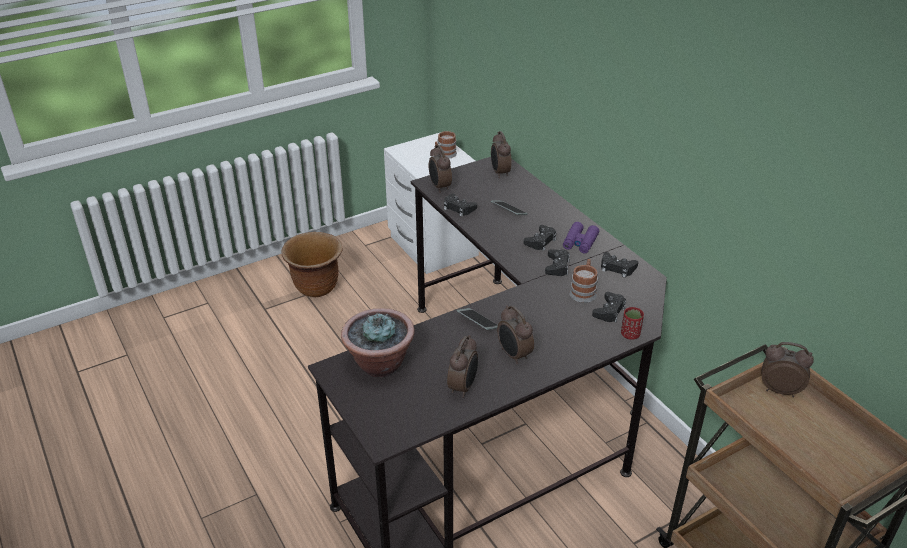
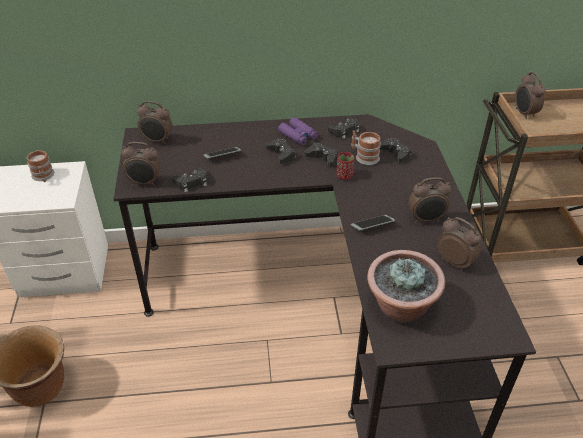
camera: 65 degrees left, 5 degrees up
red cup [621,307,644,340] -> red cup moved to [337,152,354,180]
alarm clock [761,342,814,397] -> alarm clock turned 60 degrees counterclockwise [515,72,546,119]

